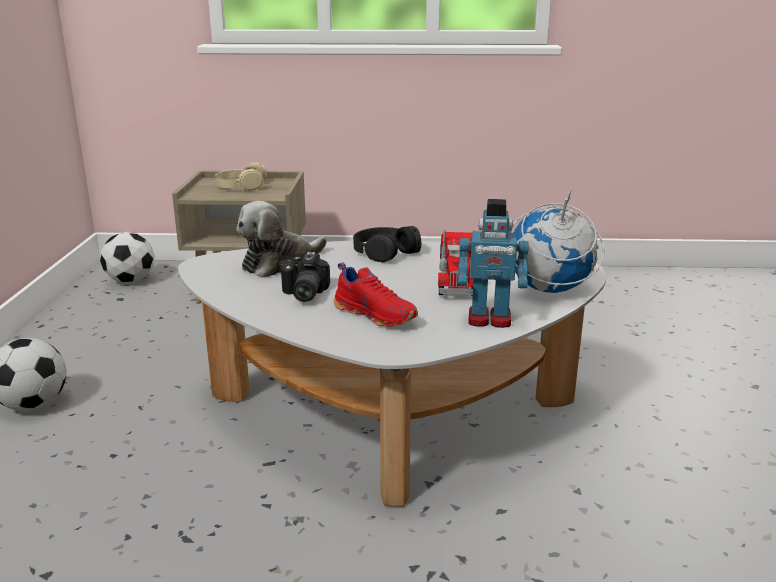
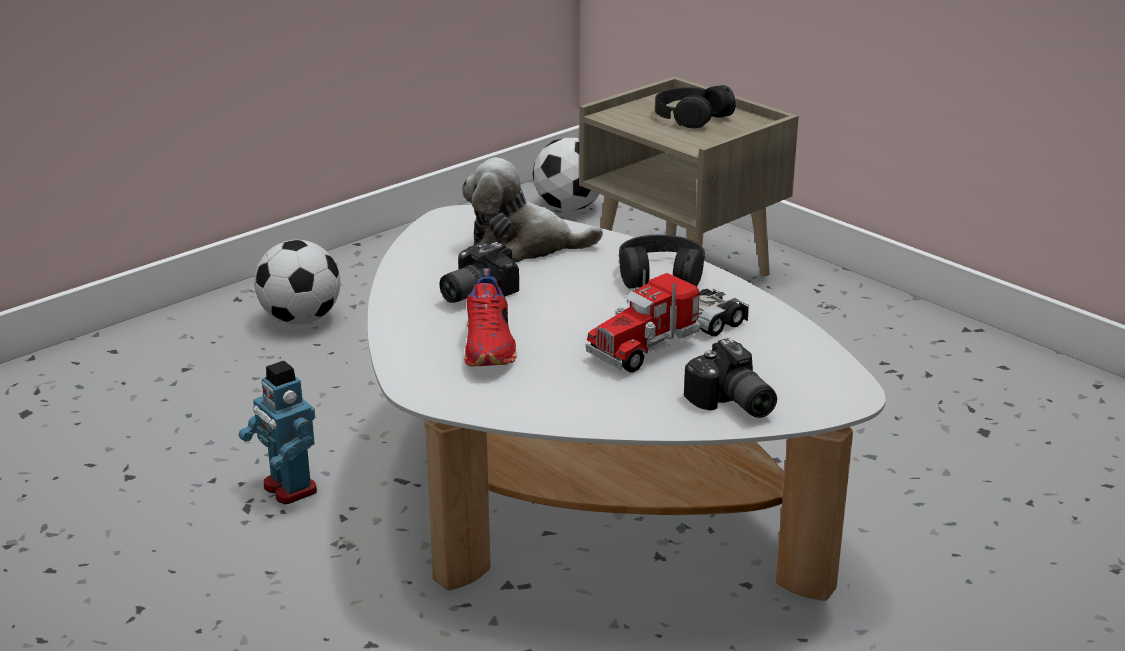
camera: 45 degrees right, 5 degrees up
beige headphones [215,163,267,191] -> black headphones [655,85,736,129]
toy robot [458,199,529,328] -> toy robot moved to [238,361,317,504]
globe [508,189,605,293] -> camera [684,338,777,418]

